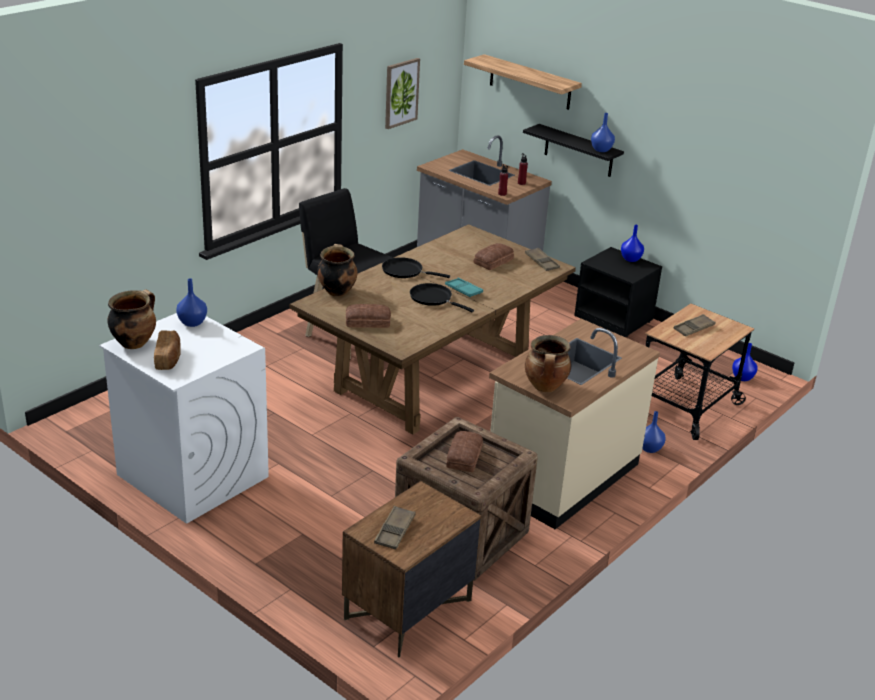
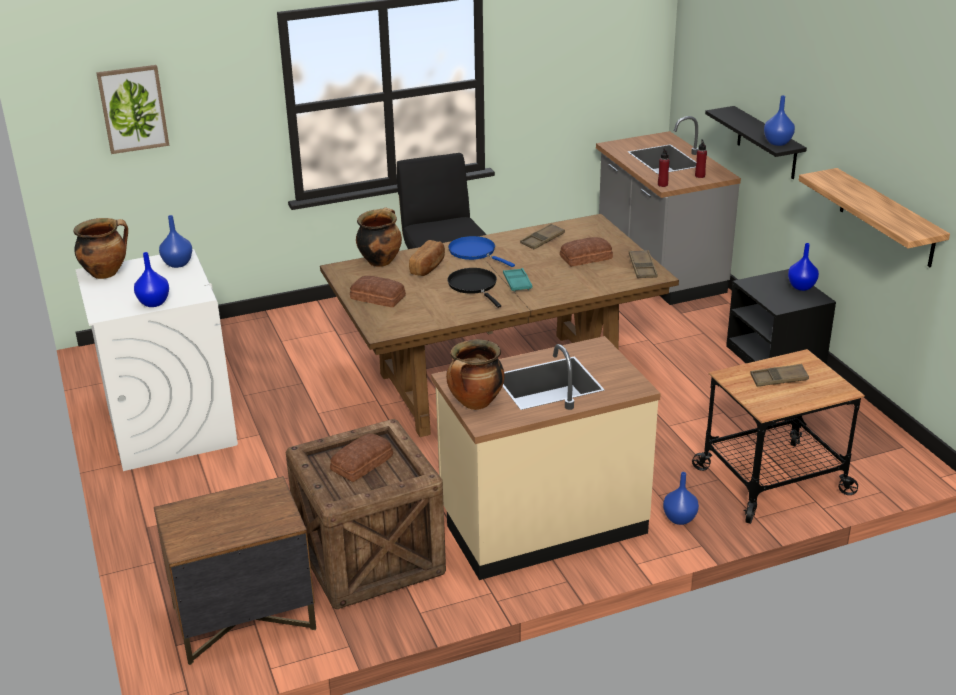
camera: 30 degrees right, 0 degrees up
bread [154,330,181,370] -> bread moved to [409,240,445,276]
brown tray [374,506,416,550] -> brown tray moved to [520,223,565,249]
black frying pan [382,257,450,278] -> blue frying pan [448,236,515,267]
picture [385,58,420,129] -> picture moved to [96,65,169,154]
shelf [464,54,582,110] -> shelf moved to [799,168,950,267]
blue vase [732,343,758,381] -> blue vase moved to [134,252,169,307]

